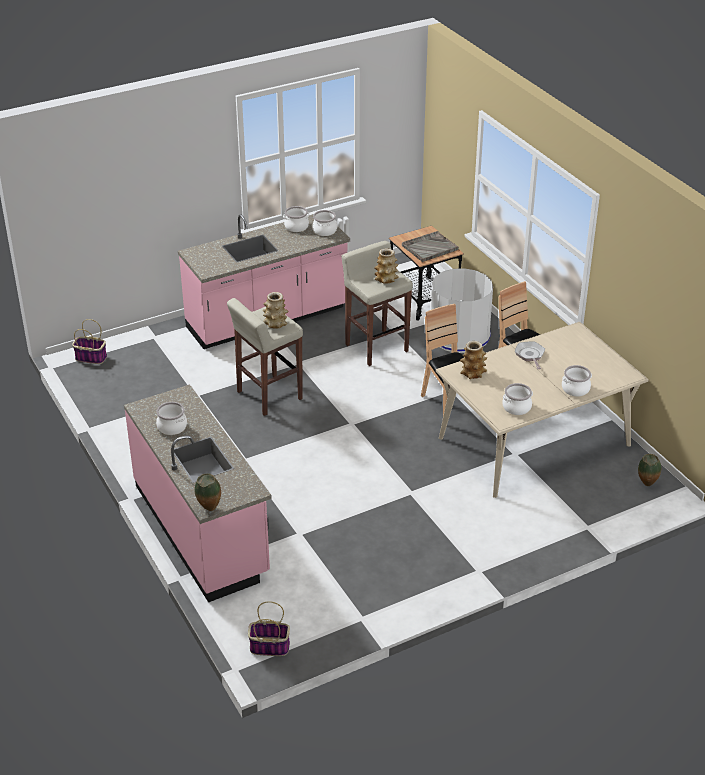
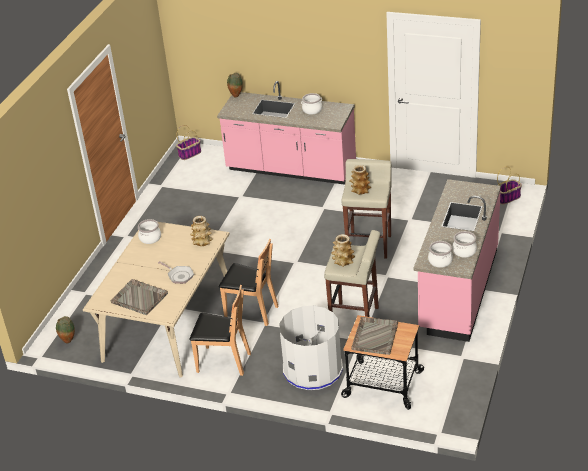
camera: 140 degrees right, 0 degrees up
cooking pot [562,365,592,397] -> none
none -> grey tray [111,279,168,315]

